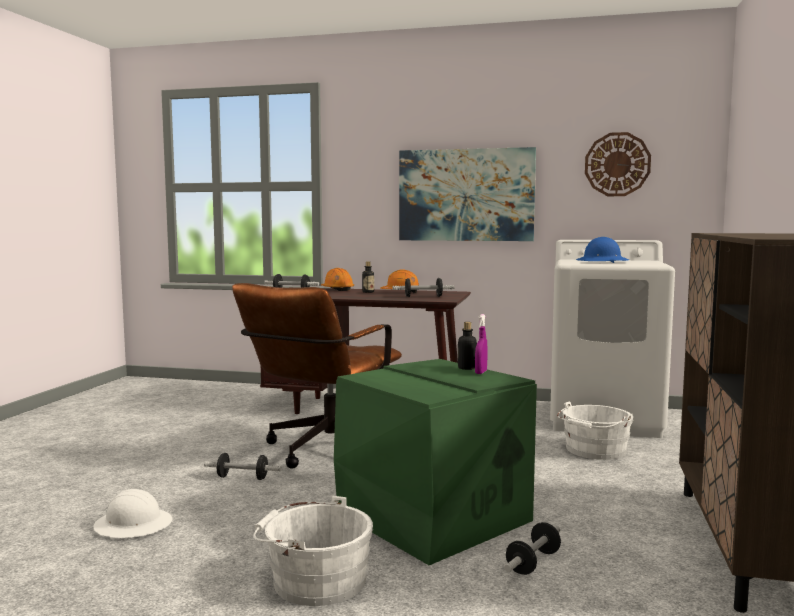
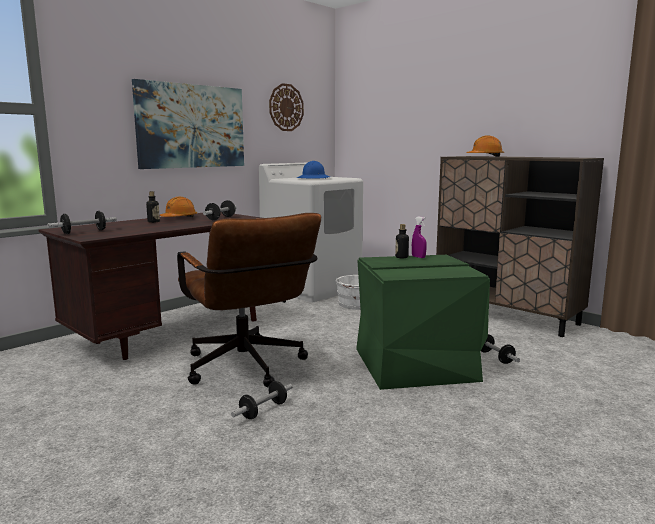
camera: 60 degrees left, 5 degrees up
white hard hat [93,489,172,538] -> none
white bucket [253,496,373,606] -> none
orange hard hat [321,268,354,291] -> orange hard hat moved to [466,135,504,157]

